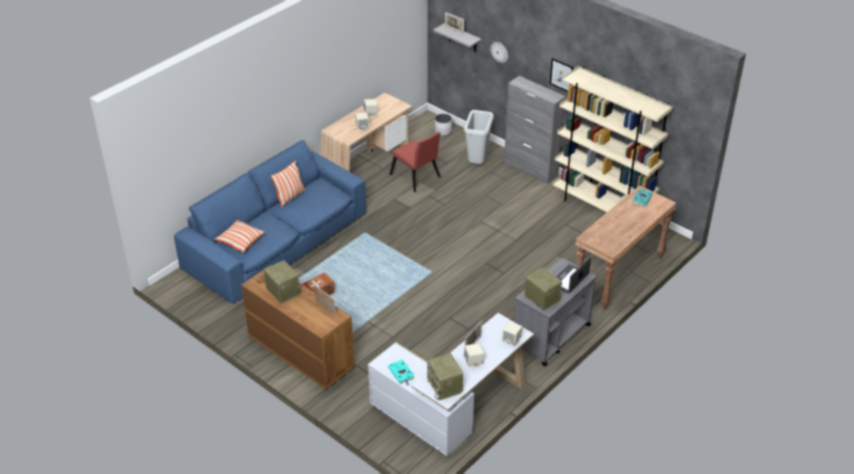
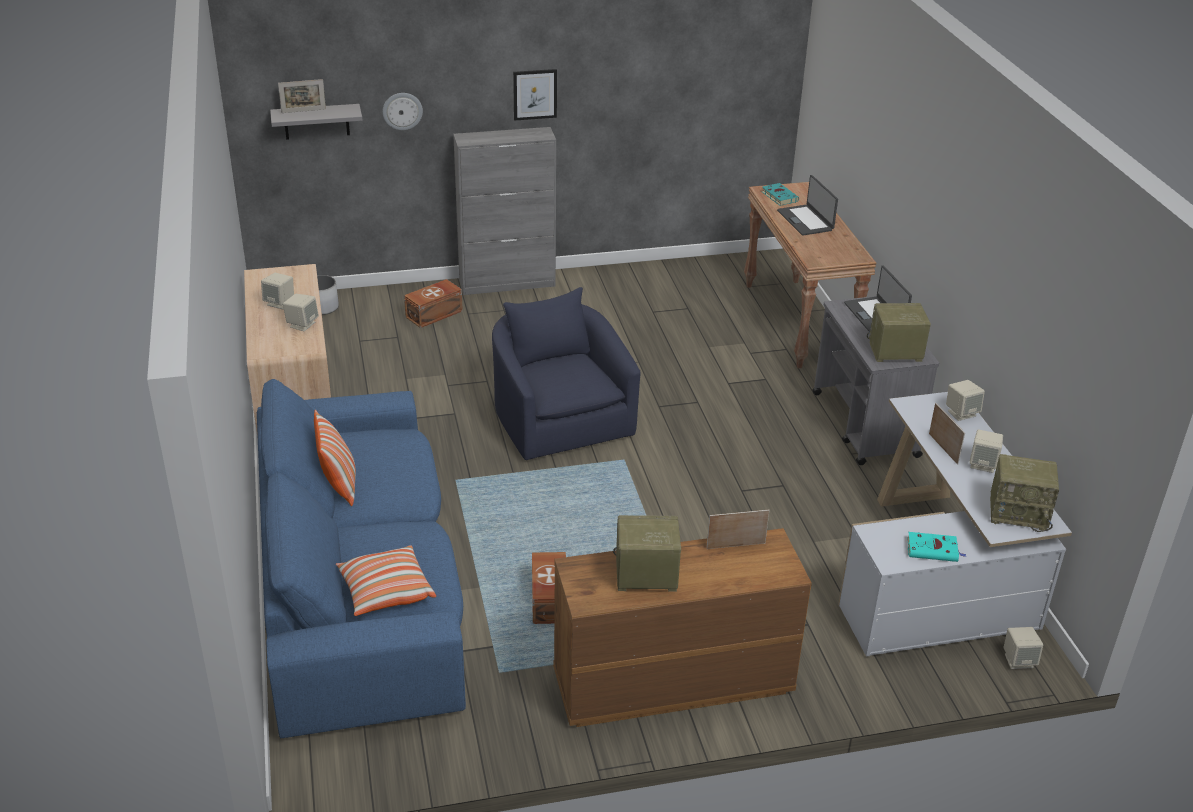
camera: 55 degrees left, 5 degrees down
red chair [390,132,441,192] -> none
grey trash can [464,110,494,164] -> brown storage box [404,279,463,328]
beige bookcase [553,66,673,212] -> none
none -> blue armchair [492,287,641,460]
none -> laptop [777,175,838,236]
none -> beige speaker [1004,627,1043,669]

